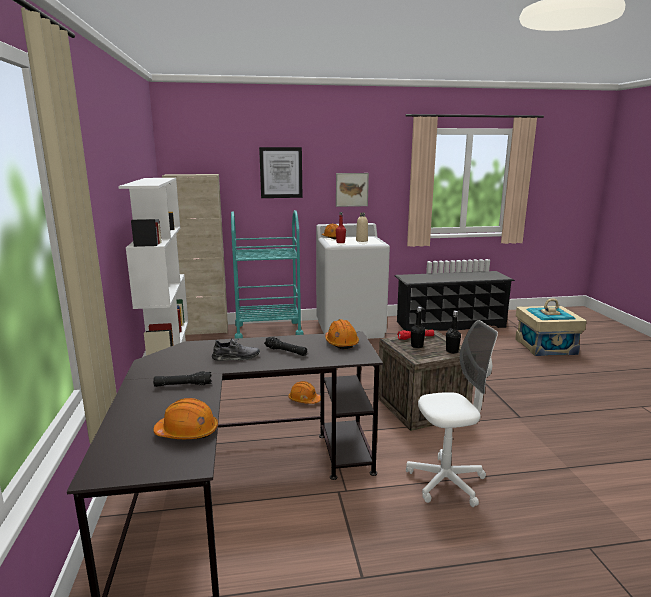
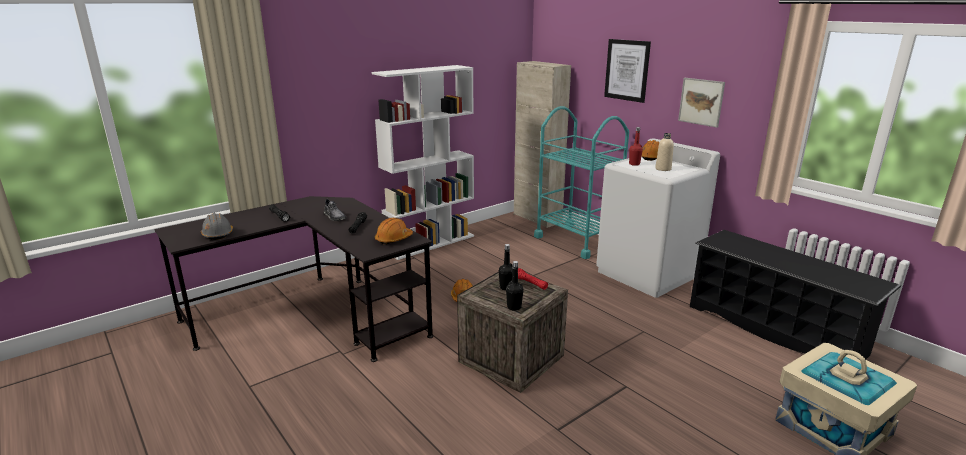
camera: 60 degrees right, 5 degrees up
orange hard hat [153,398,218,439] -> grey hard hat [201,213,233,240]
white office chair [406,320,498,507] -> none

